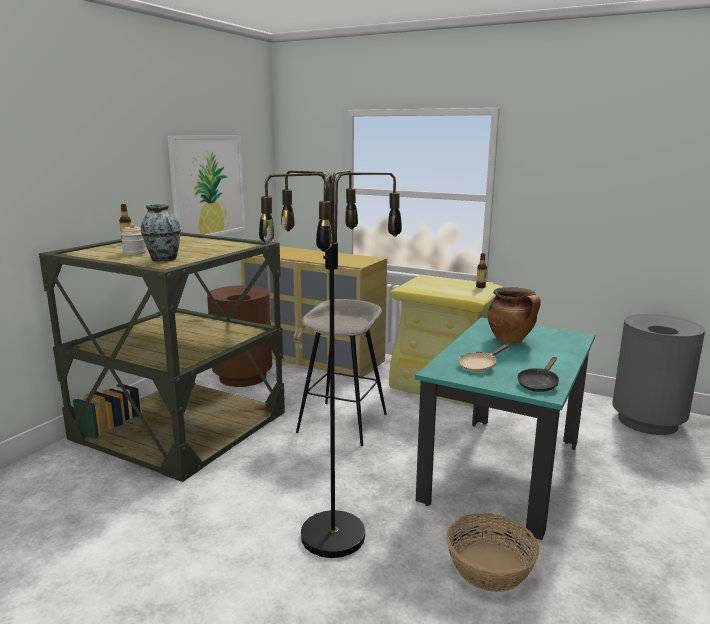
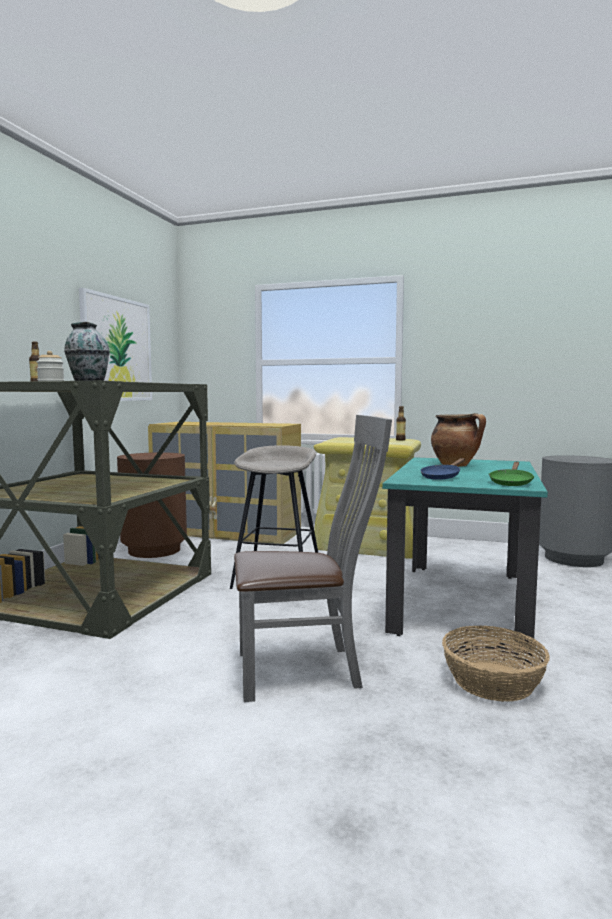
camera: 10 degrees left, 10 degrees down
floor lamp [259,170,402,558] -> grey chair [234,415,392,702]
beige frying pan [458,344,508,372] -> blue frying pan [420,458,465,480]
black frying pan [517,357,559,392] -> green frying pan [489,462,534,486]

